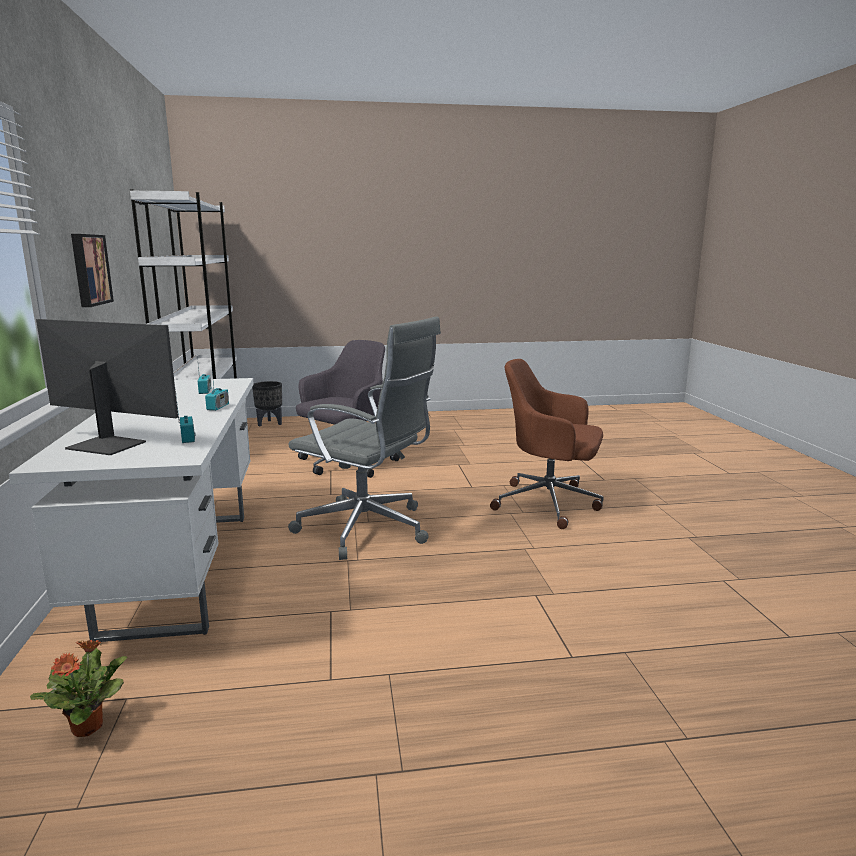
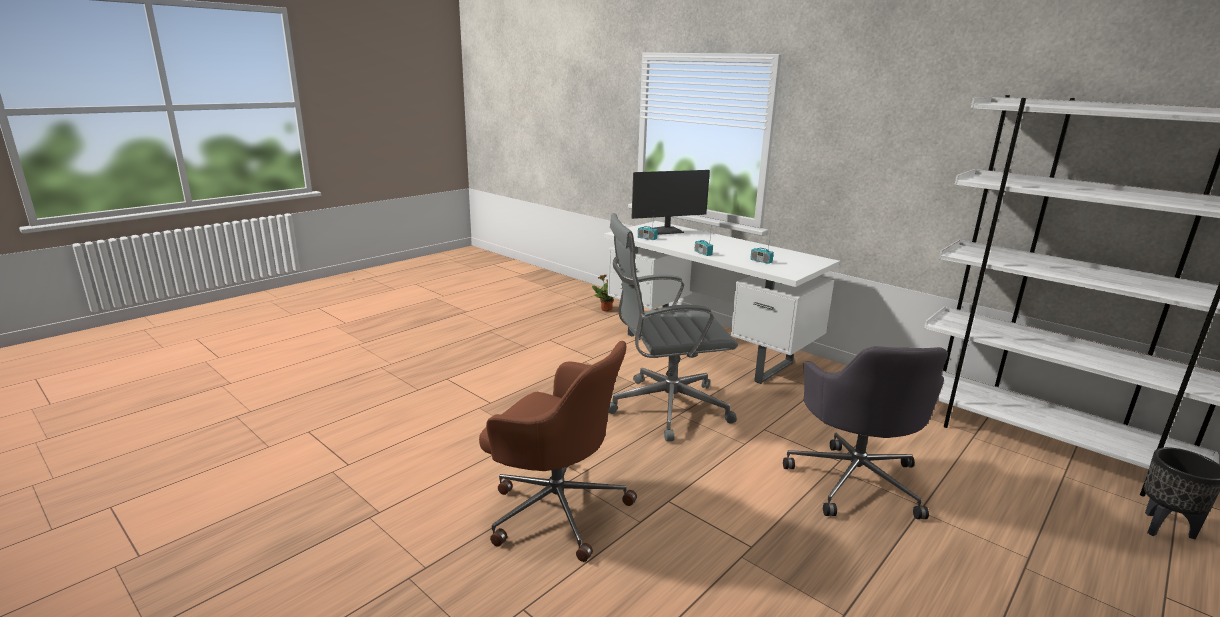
camera: 140 degrees right, 5 degrees up
picture [71,234,114,307] -> none
brown office chair [490,359,604,529] -> brown office chair turned 45 degrees clockwise [479,341,637,562]

